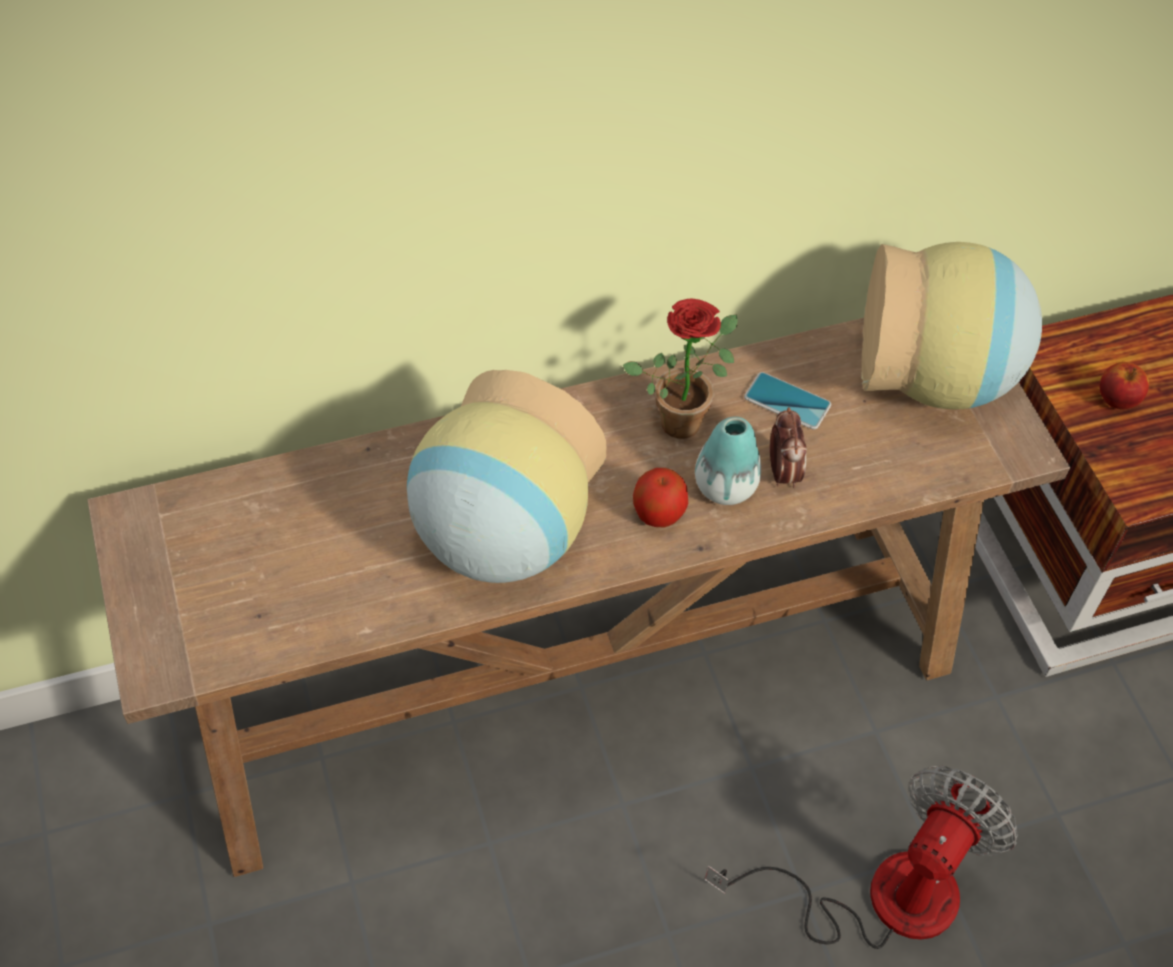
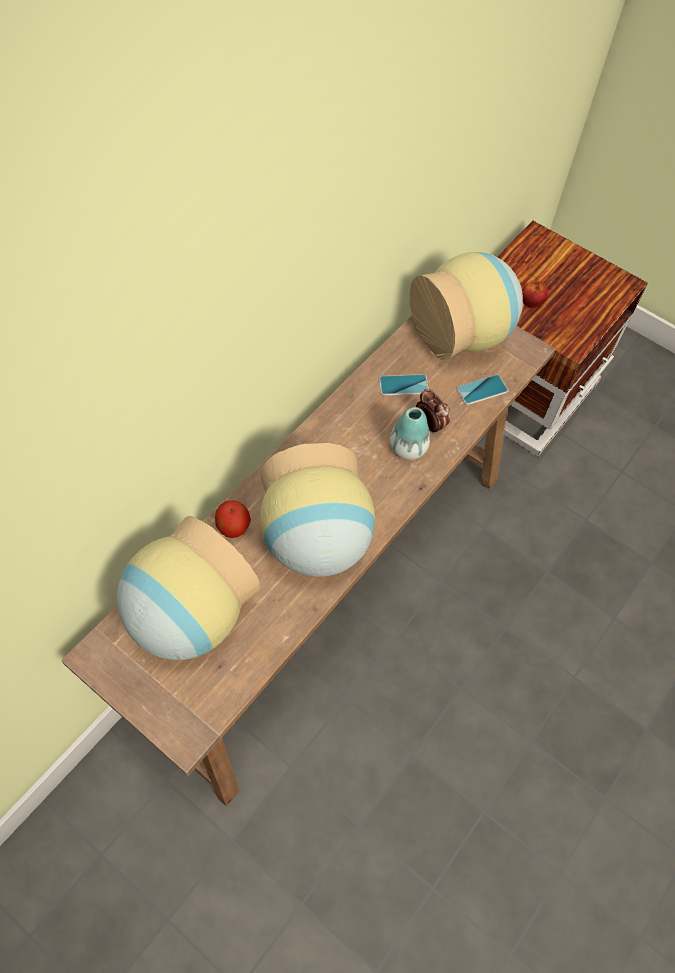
camera: 35 degrees left, 5 degrees up
potted plant [623,299,738,439] -> none
apple [633,468,688,527] -> apple moved to [215,500,251,538]
fan [705,766,1018,949] -> none
none -> vase [117,516,260,660]
none -> phone [457,374,508,405]

